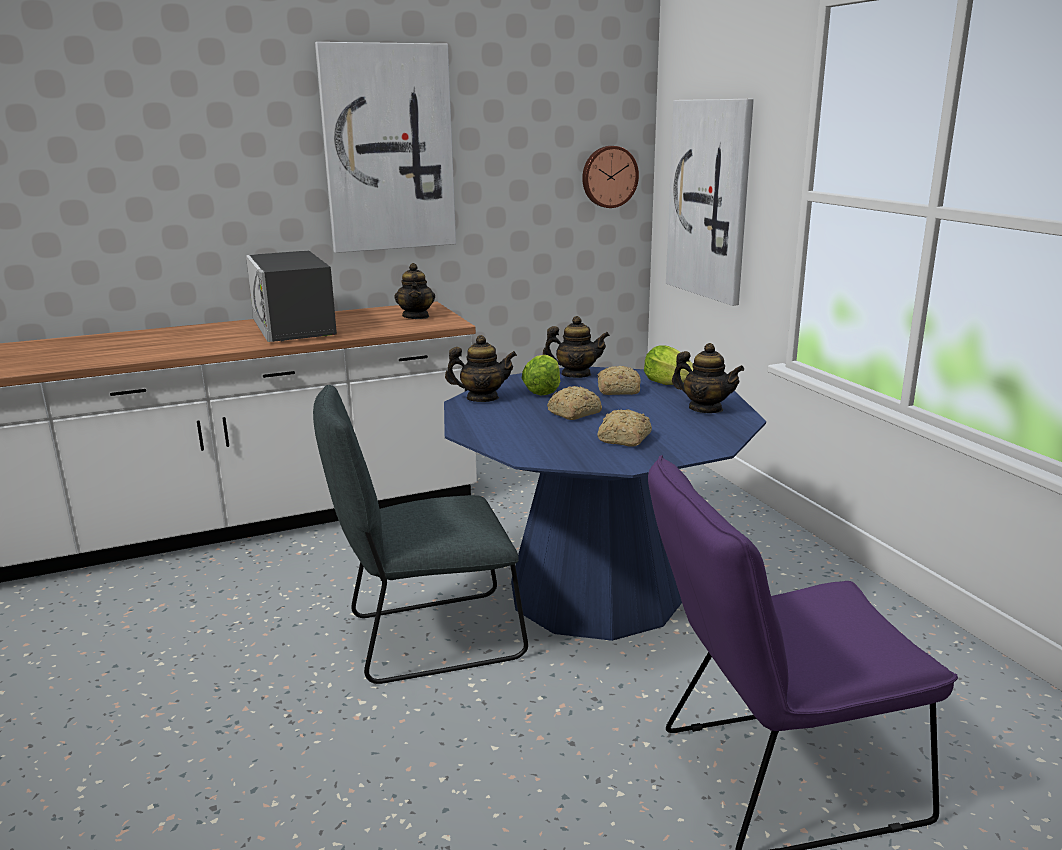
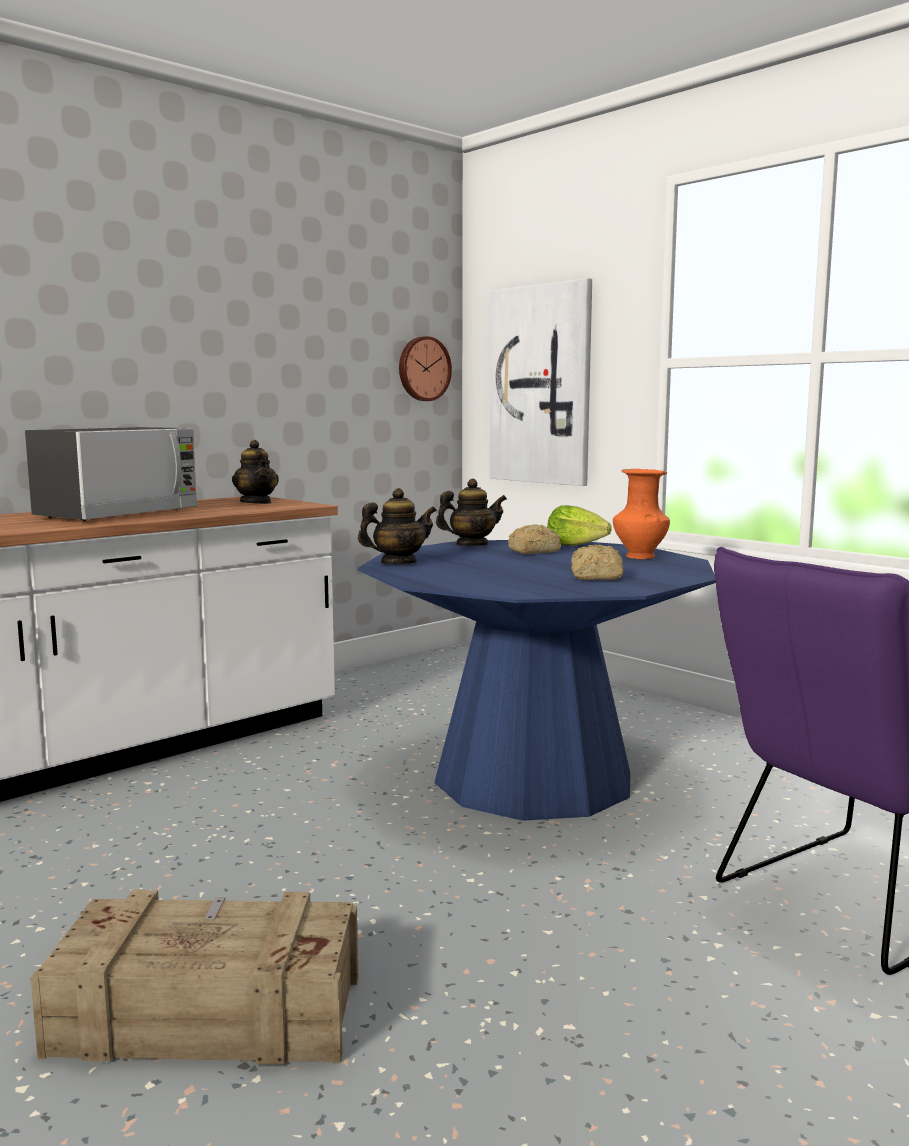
camera: 20 degrees left, 10 degrees down
microwave [246,250,337,342] -> microwave turned 105 degrees counterclockwise [25,427,198,521]
grey chair [313,385,528,684] -> none
picture [315,42,456,253] -> none
lettuce [522,355,560,396] -> none
bread [547,386,602,420] -> none
teapot [672,343,744,413] -> orange vase [613,469,670,559]
none -> crate [31,890,358,1064]

